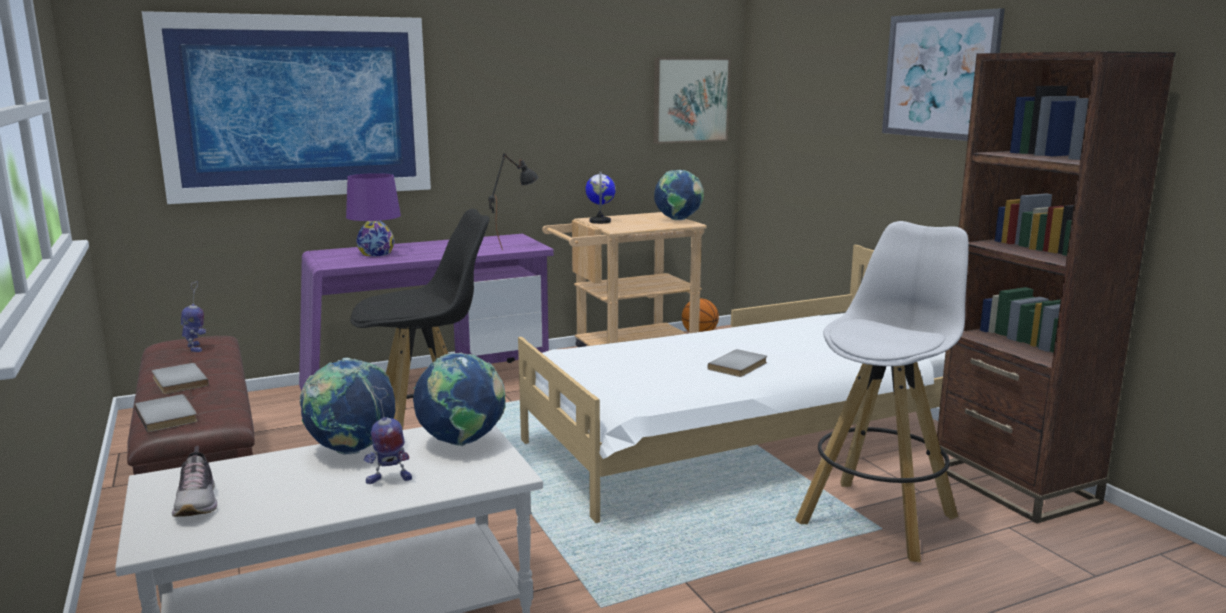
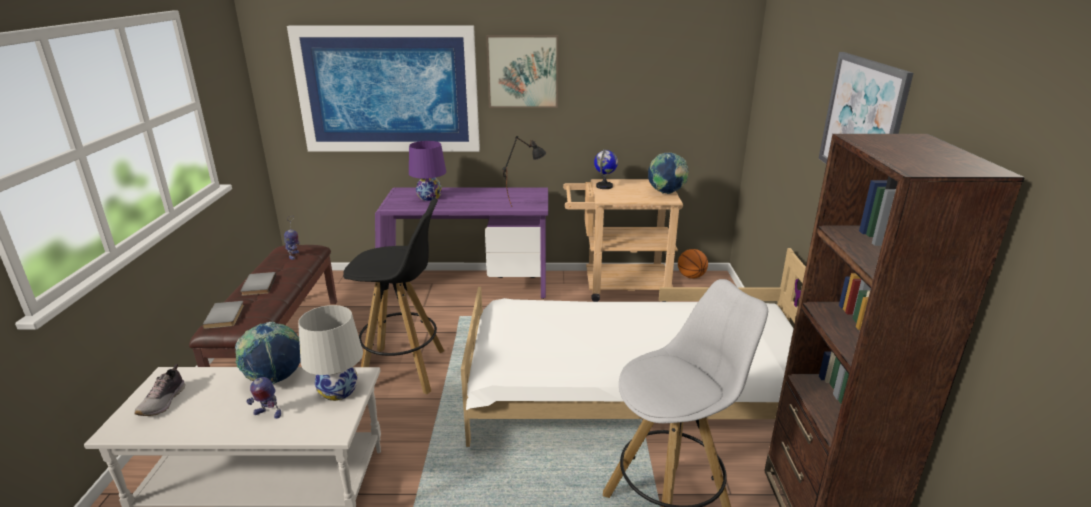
camera: 25 degrees right, 10 degrees up
globe [413,352,505,446] -> white table lamp [298,305,363,401]
picture [654,57,731,144] -> picture moved to [486,35,559,108]
grey book [708,349,767,377] -> none

